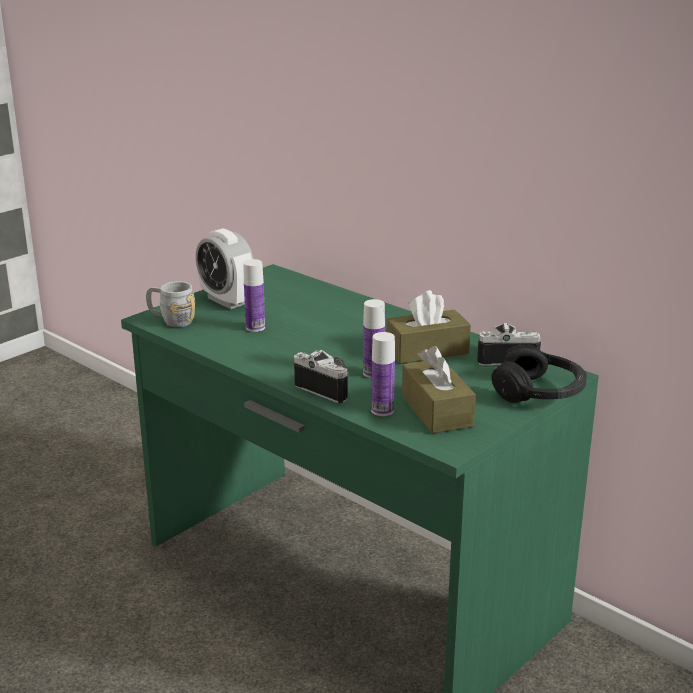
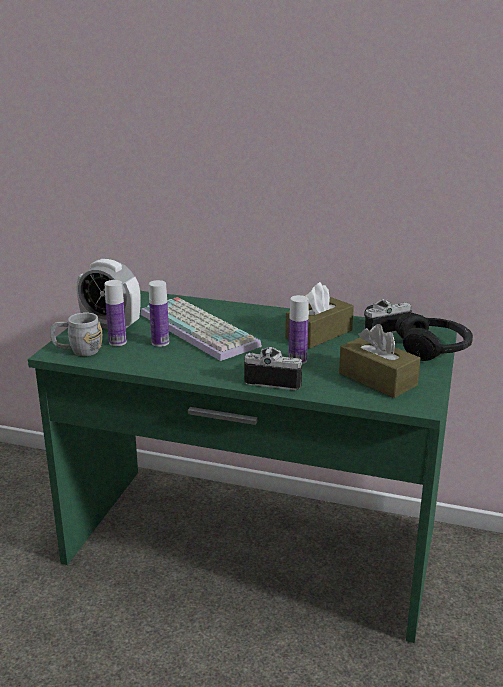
camera: 25 degrees left, 0 degrees up
bottle [371,332,395,416] -> bottle moved to [104,280,127,346]
none -> keyboard [140,297,262,361]

